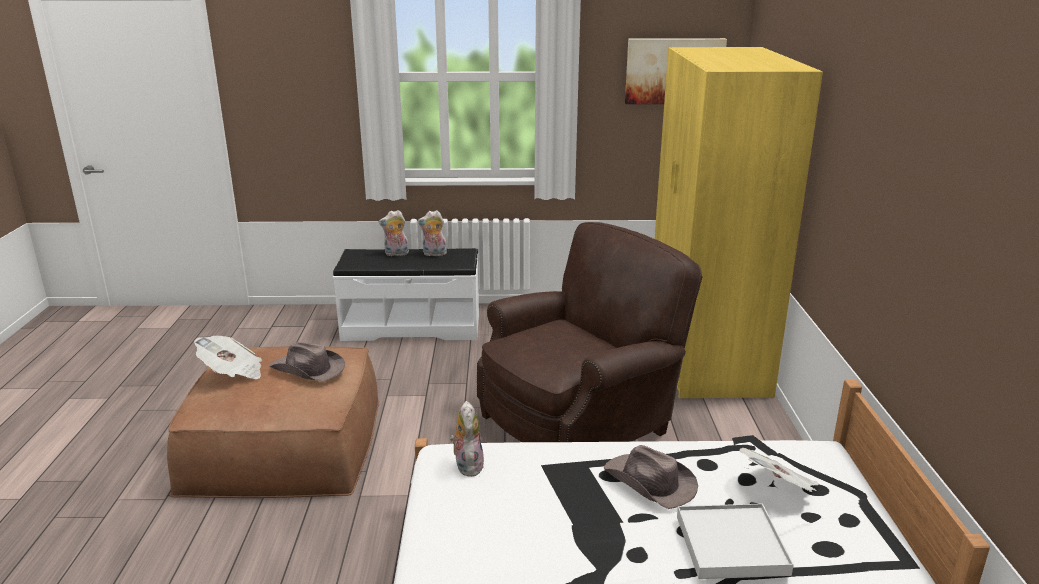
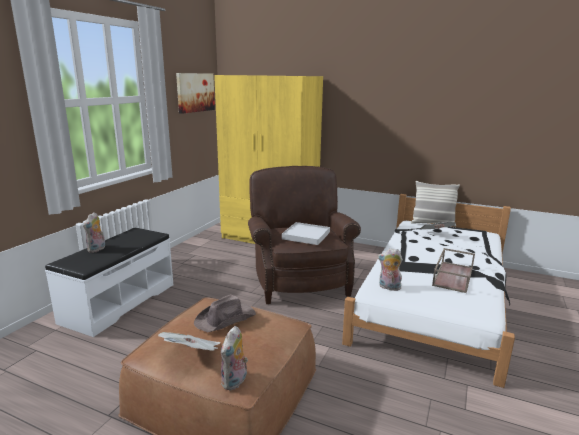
camera: 65 degrees left, 5 degrees down
plush toy [417,210,448,256] -> plush toy moved to [221,326,248,390]
brown hat [604,445,698,509] -> none
white tray [677,504,794,579] -> white tray moved to [282,222,330,245]
none -> pillow [411,181,460,227]
none -> brown tray [432,248,475,293]

